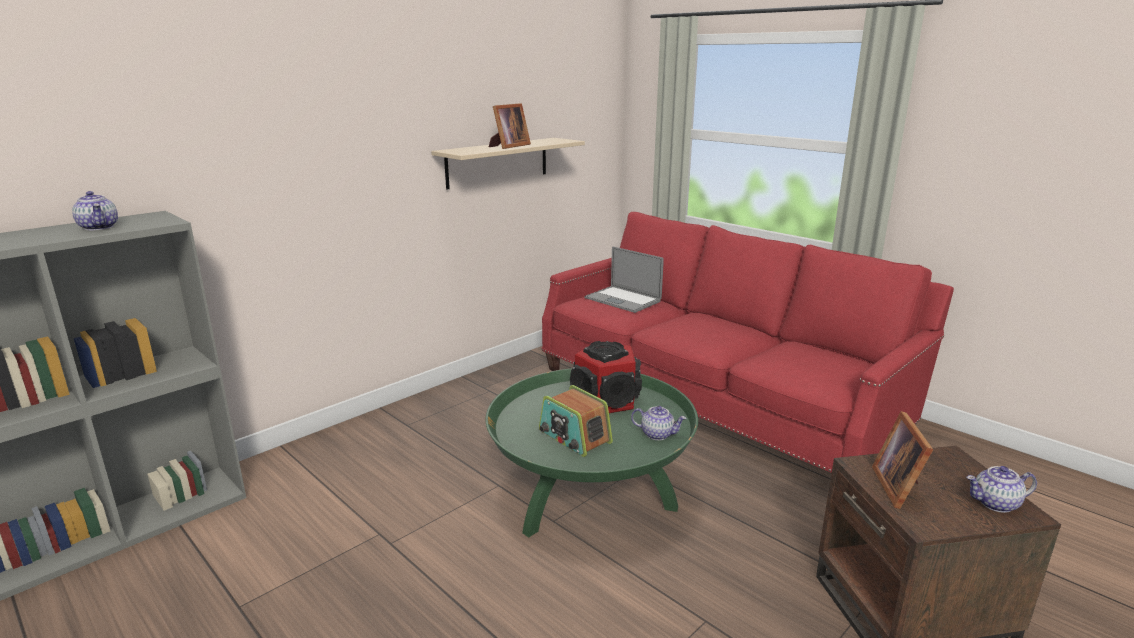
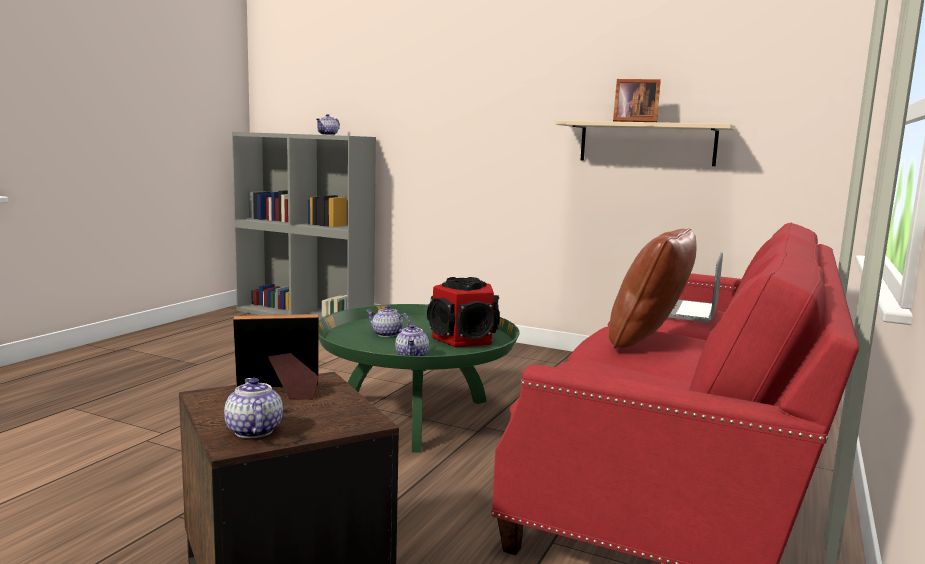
camera: 70 degrees right, 10 degrees down
radio [539,385,613,457] -> teapot [366,305,410,337]
none -> brown pillow [609,228,697,349]

